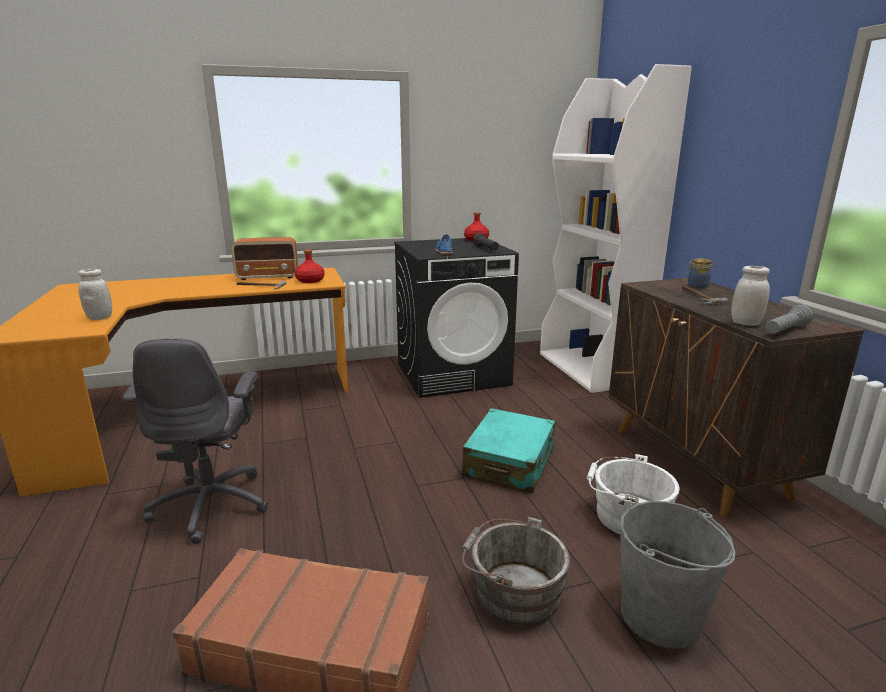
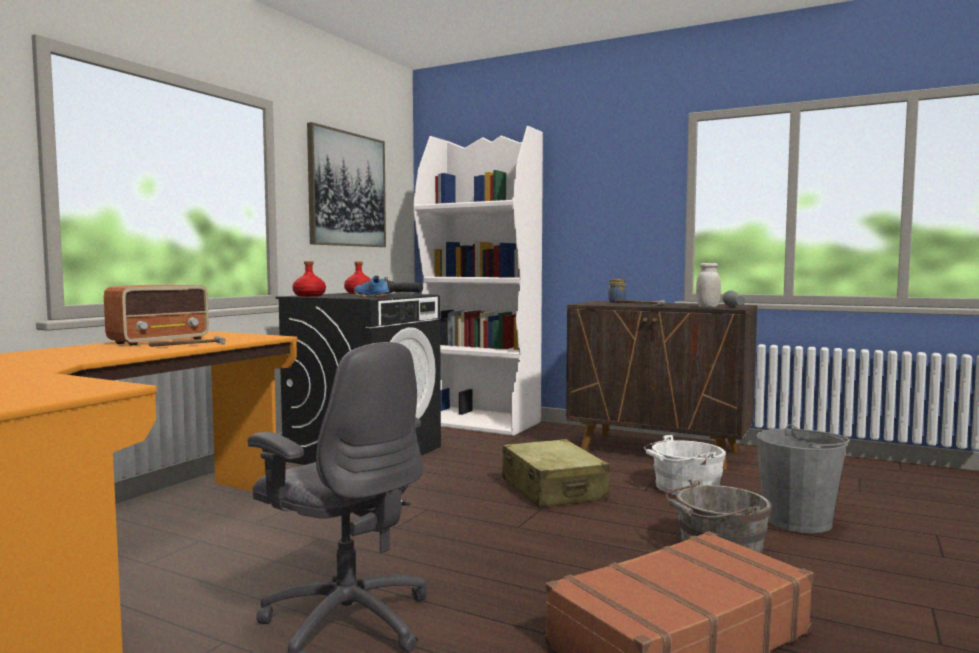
camera: 45 degrees left, 15 degrees down
white jar [78,269,112,320] -> none
red bottle [295,249,325,283] -> red bottle moved to [292,261,326,297]
turquoise suitcase [462,408,555,493] -> beige suitcase [502,439,610,507]
none -> picture [307,122,386,247]

